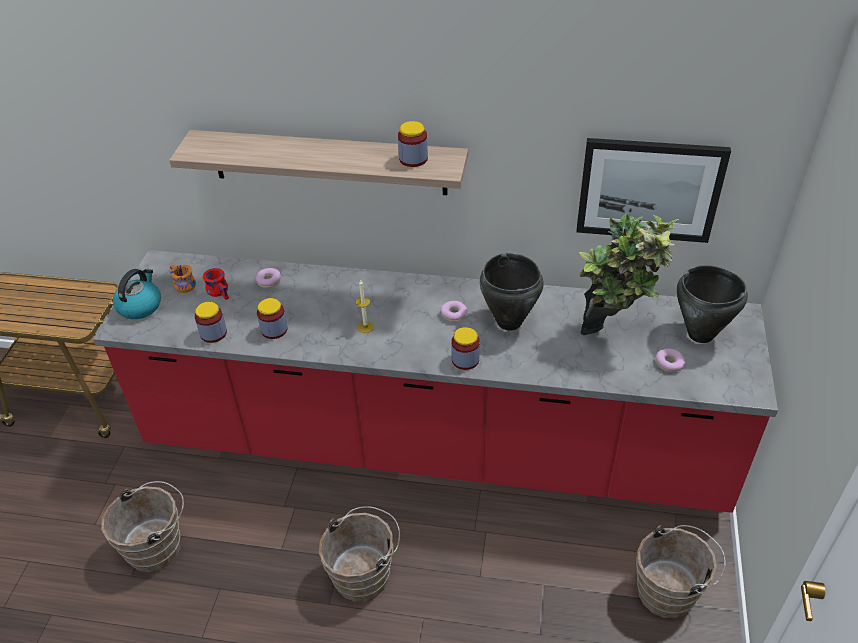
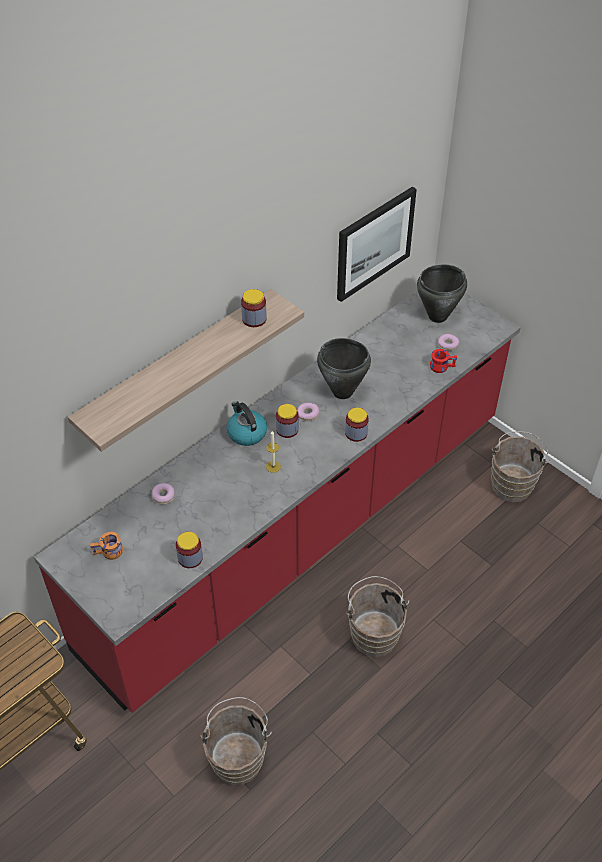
camera: 55 degrees left, 5 degrees up
kettle [113,269,161,319] -> kettle moved to [227,401,267,446]
red mug [203,268,229,300] -> red mug moved to [430,349,457,373]
jar [257,298,288,339] -> jar moved to [276,404,299,438]
potted plant [579,213,679,335] -> none

